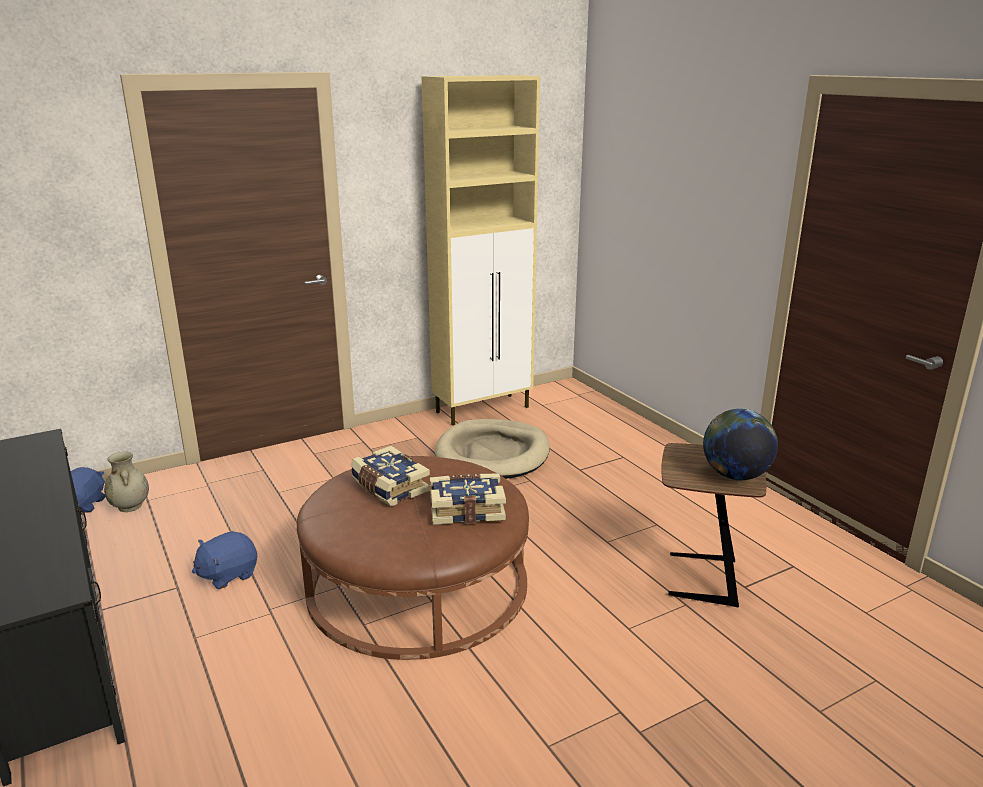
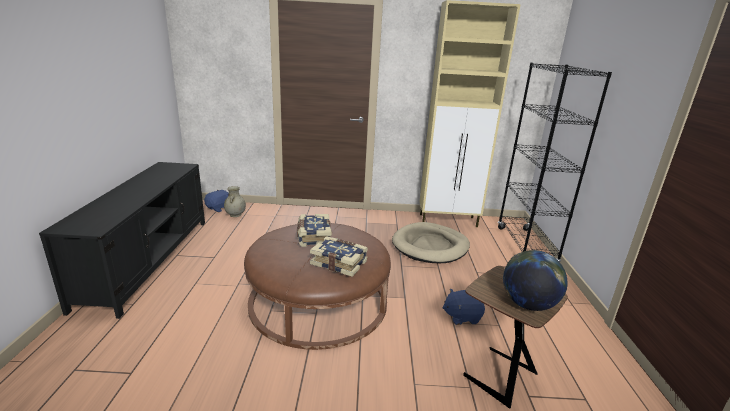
camera: 30 degrees right, 0 degrees up
blue plush toy [192,531,257,589] -> blue plush toy moved to [442,289,485,325]
none -> black bookcase [498,63,612,262]

